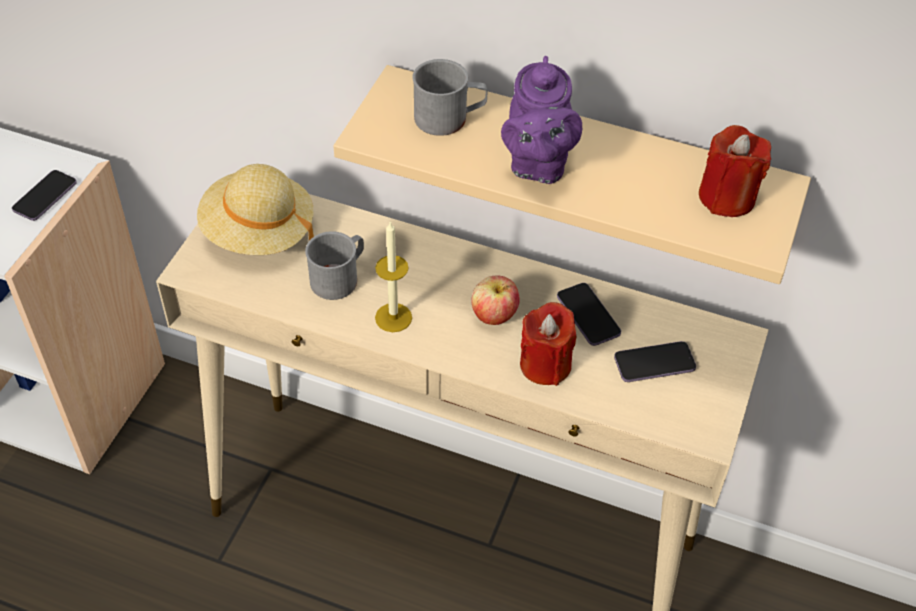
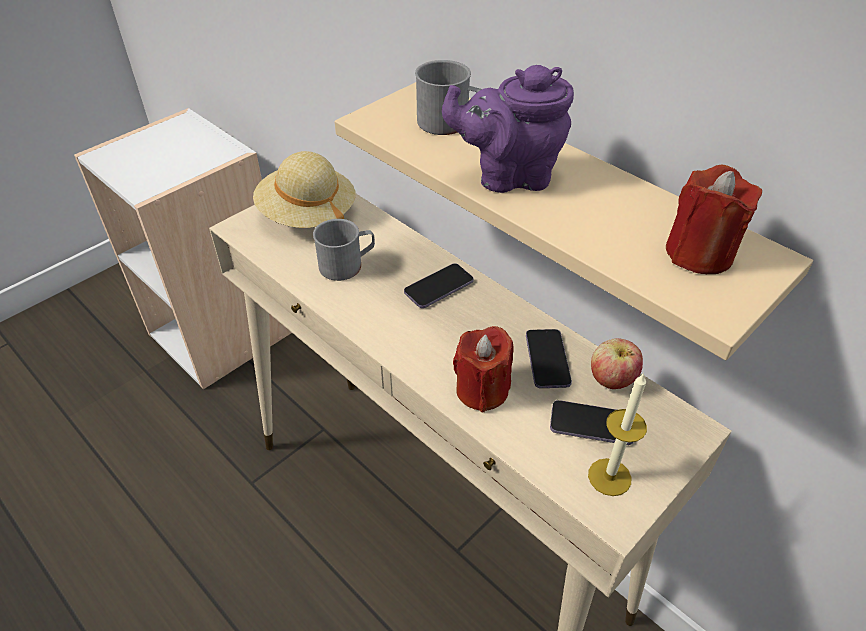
camera: 25 degrees right, 5 degrees down
phone [12,170,77,221] -> phone moved to [404,263,474,308]
candle [375,221,412,332] -> candle moved to [588,372,647,496]
apple [471,276,520,325] -> apple moved to [591,338,643,389]
purple teapot [501,56,582,184] -> purple teapot turned 60 degrees clockwise [442,65,574,193]

